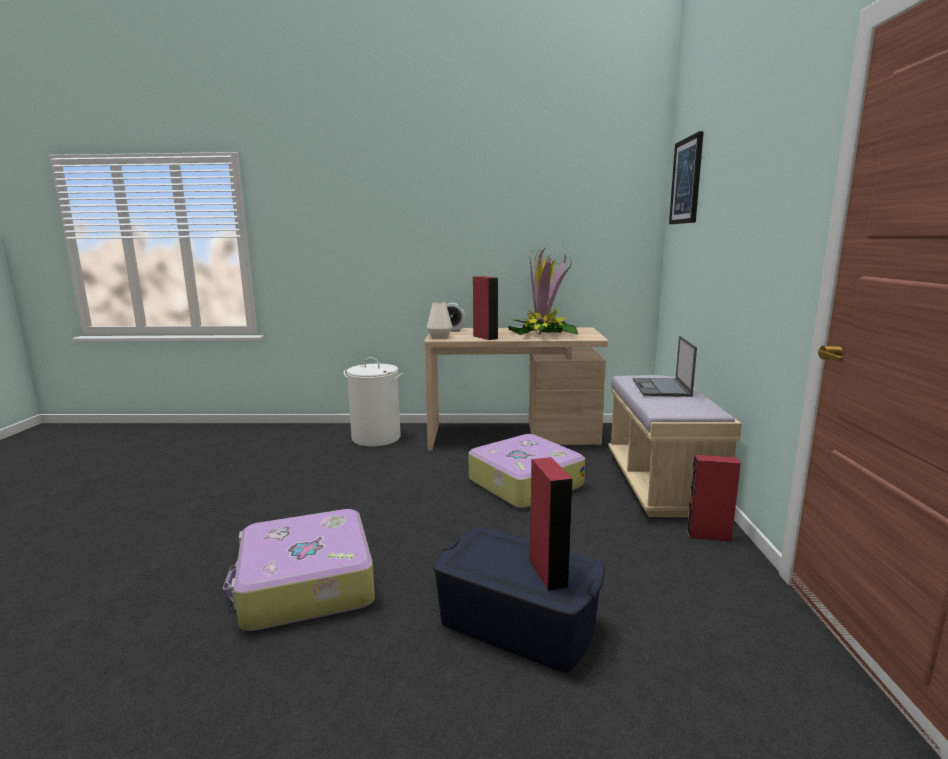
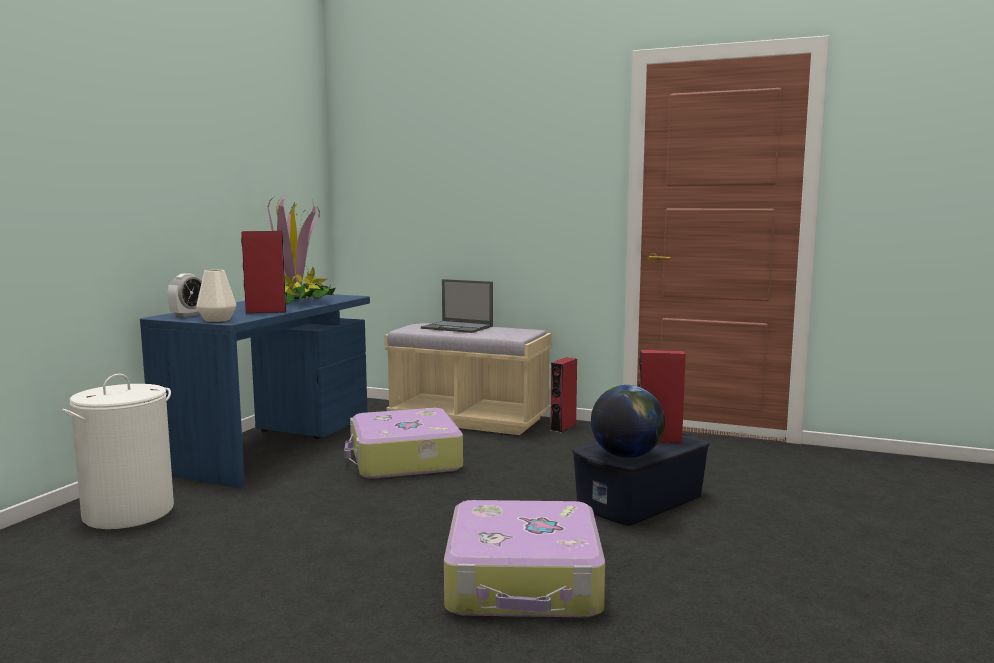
camera: 70 degrees left, 5 degrees down
beige desk [424,327,608,451] -> blue desk [140,294,370,488]
picture [669,131,704,224] -> none
none -> globe [591,385,665,458]

